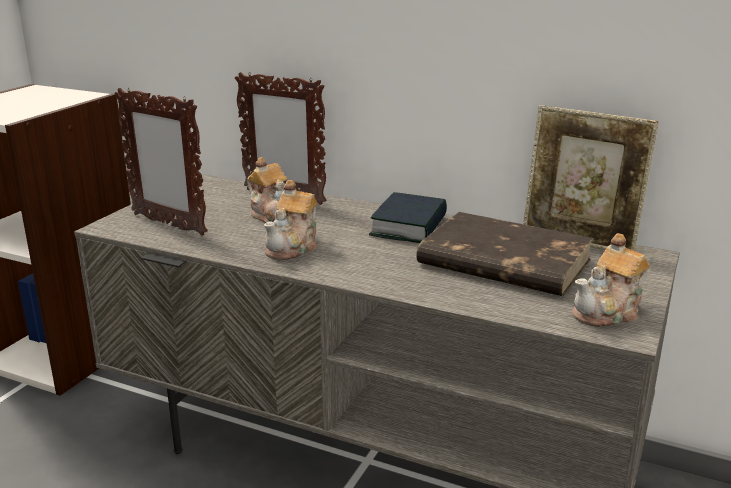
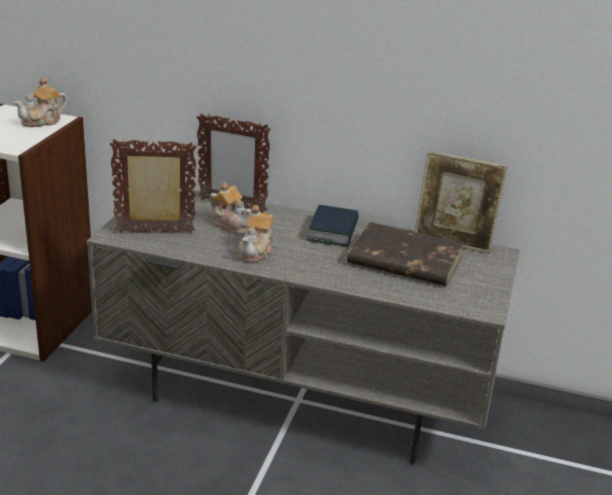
camera: 10 degrees left, 5 degrees up
picture frame [115,88,208,236] -> picture frame turned 150 degrees clockwise [110,139,197,234]
teapot [572,233,650,327] -> teapot moved to [14,77,67,127]

